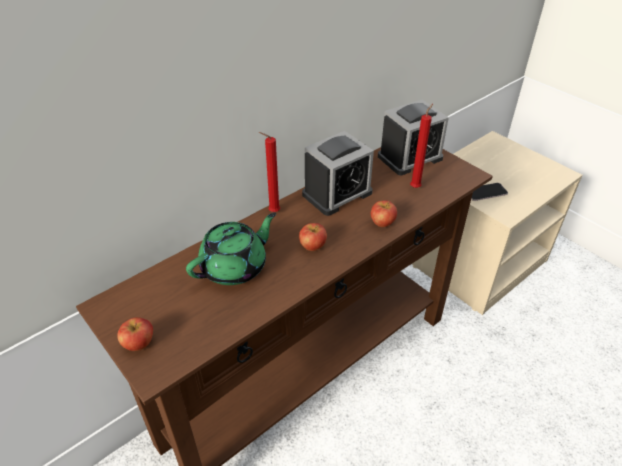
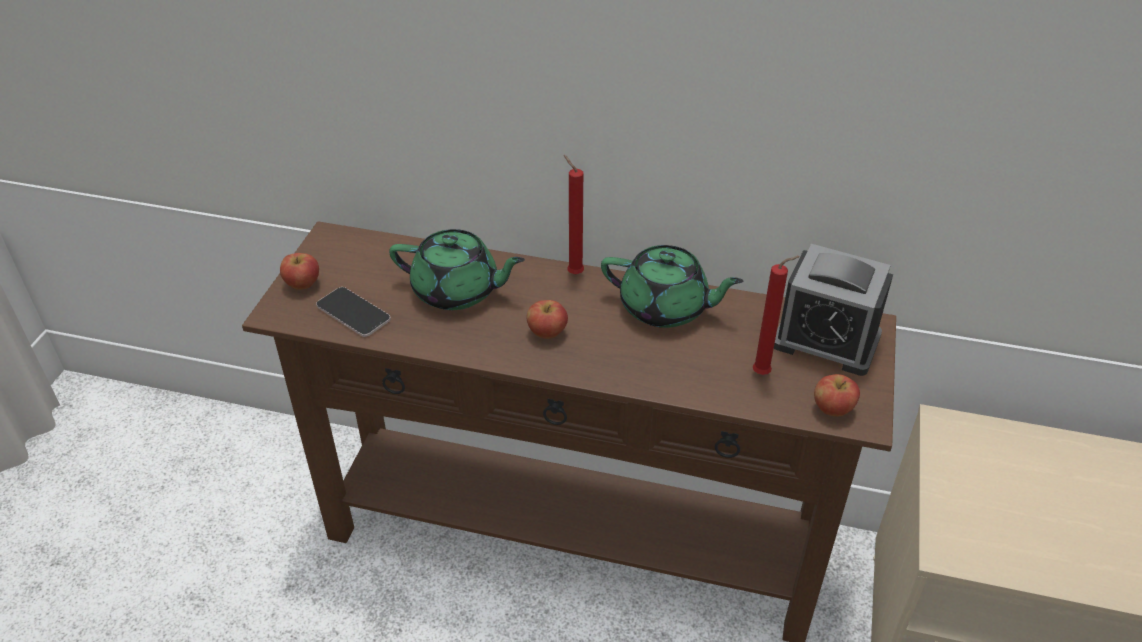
camera: 55 degrees right, 0 degrees up
alarm clock [302,131,374,216] -> green teapot [601,245,743,328]
apple [371,200,397,227] -> apple moved to [814,374,860,417]
phone [471,183,508,201] -> phone moved to [316,287,391,337]

